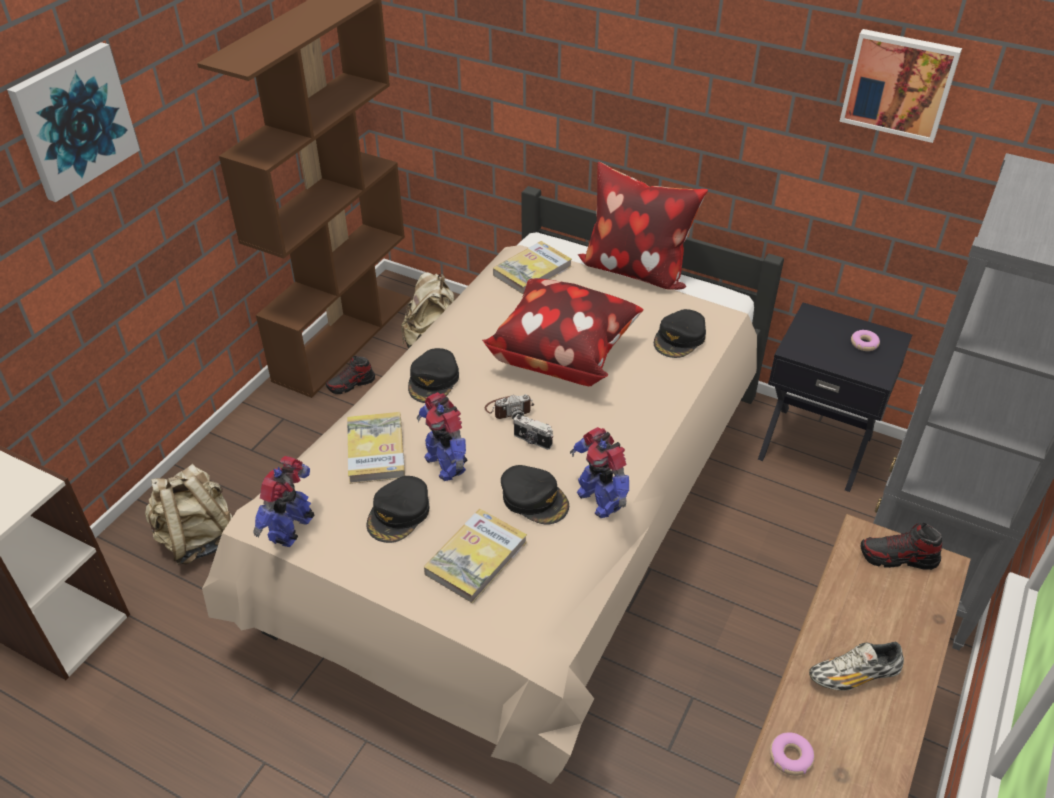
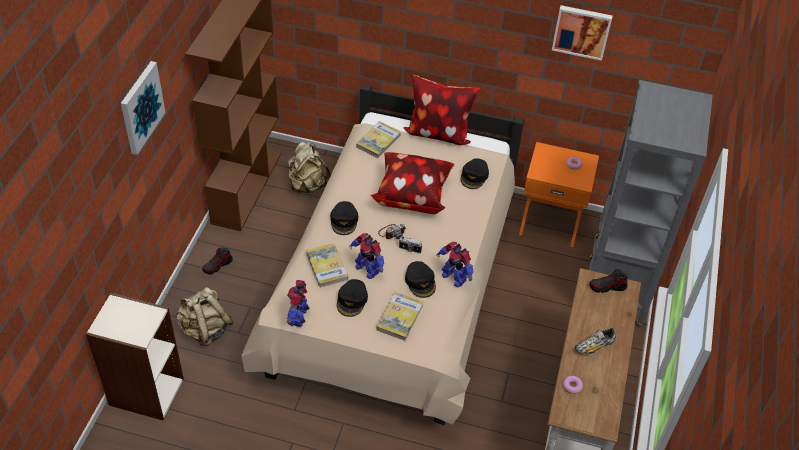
camera: 15 degrees left, 5 degrees up
shoe [326,356,375,394] -> shoe moved to [202,247,233,275]
black cap [501,465,569,525] -> black cap turned 45 degrees clockwise [405,261,436,298]
black nightstand [758,303,912,492] -> orange nightstand [519,142,599,247]

